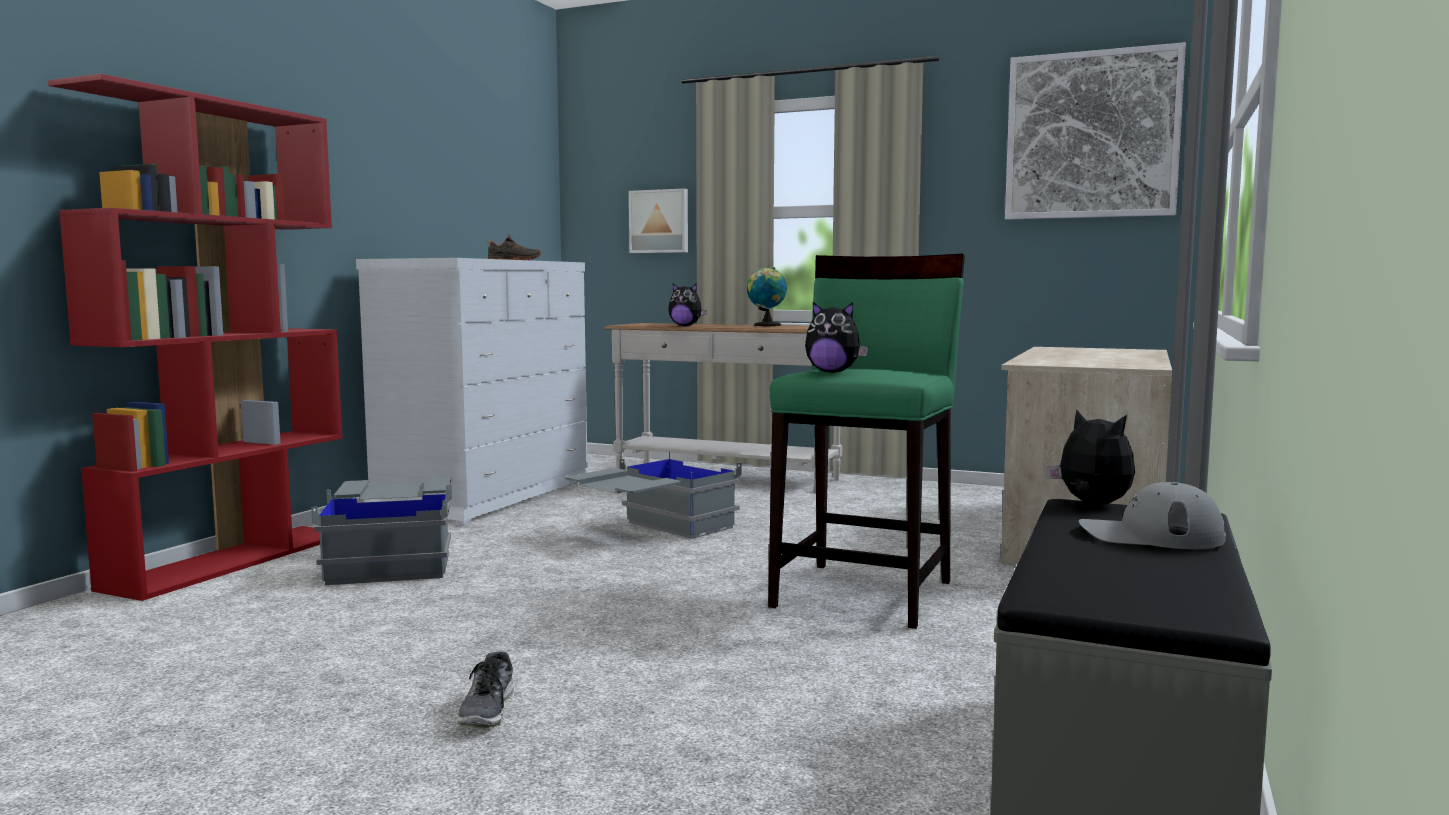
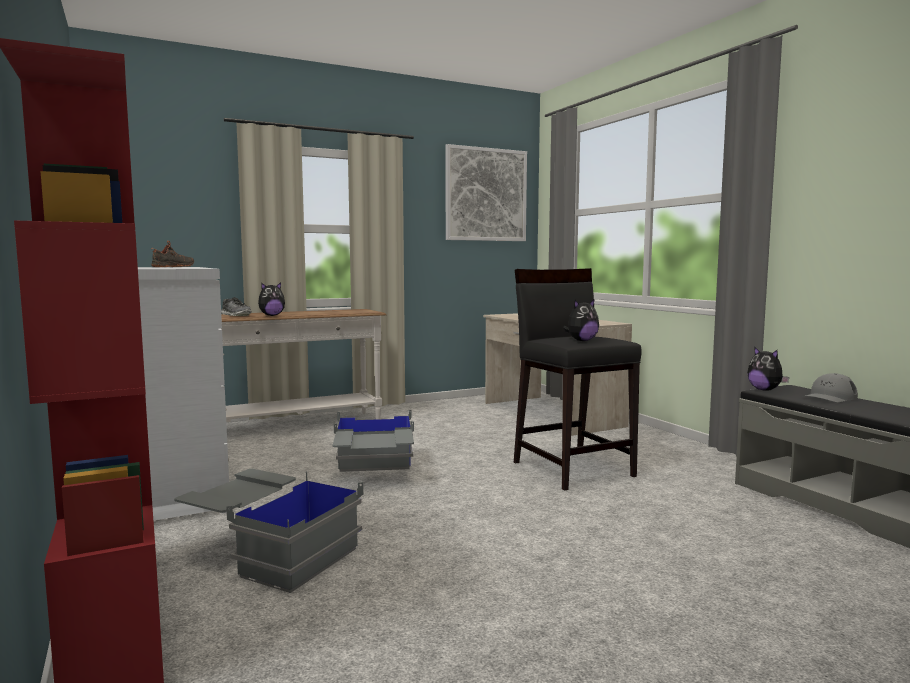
camera: 50 degrees left, 0 degrees up
shoe [457,651,515,729] -> shoe moved to [221,297,251,316]
picture [629,189,688,253] -> none
globe [747,267,787,326] -> none
green stool [768,254,965,629] -> black stool [514,268,642,490]
plush toy [1047,409,1135,504] -> plush toy turned 120 degrees counterclockwise [747,347,789,390]

